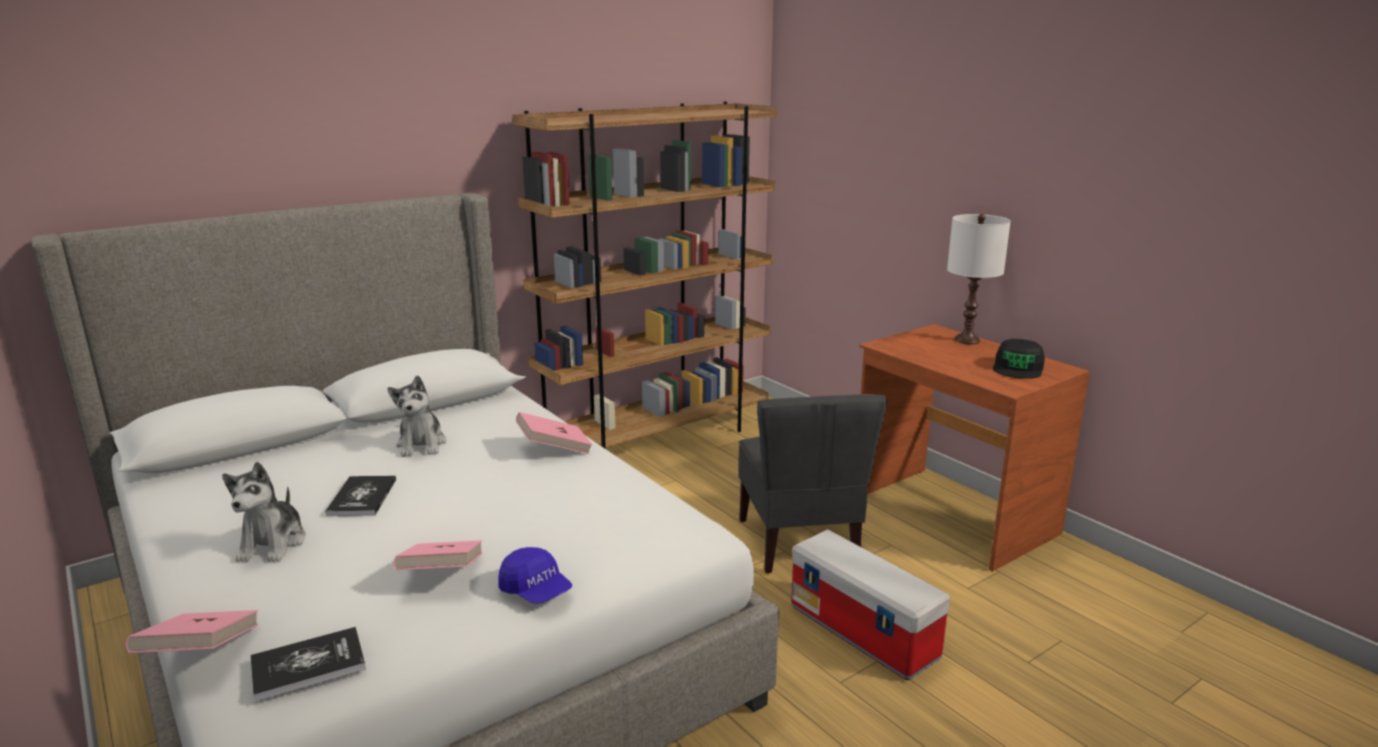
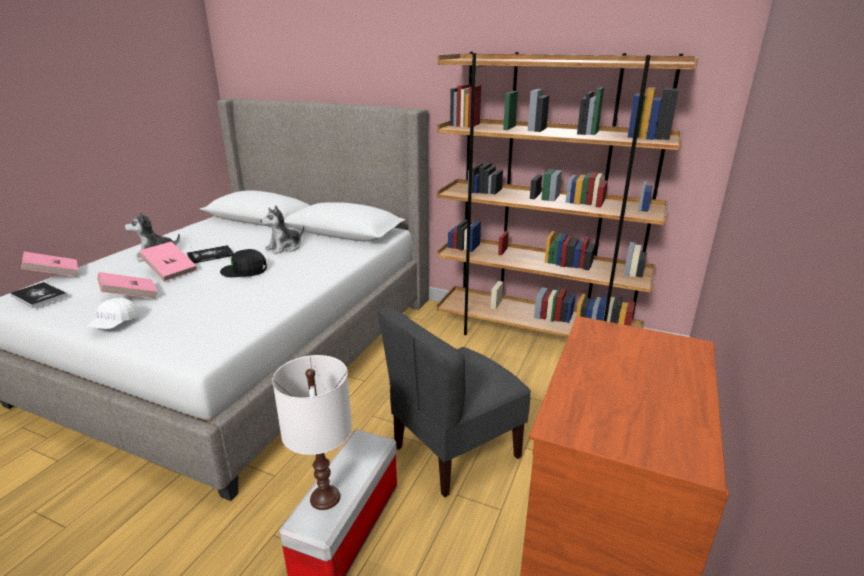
camera: 60 degrees right, 5 degrees up
blue cap [498,547,572,604] -> white cap [87,298,139,329]
pink book [516,412,592,454] -> pink book moved to [139,241,197,282]
white table lamp [947,214,1011,344] -> white table lamp moved to [272,355,352,510]
black cap [993,339,1045,379] -> black cap moved to [220,249,267,277]

